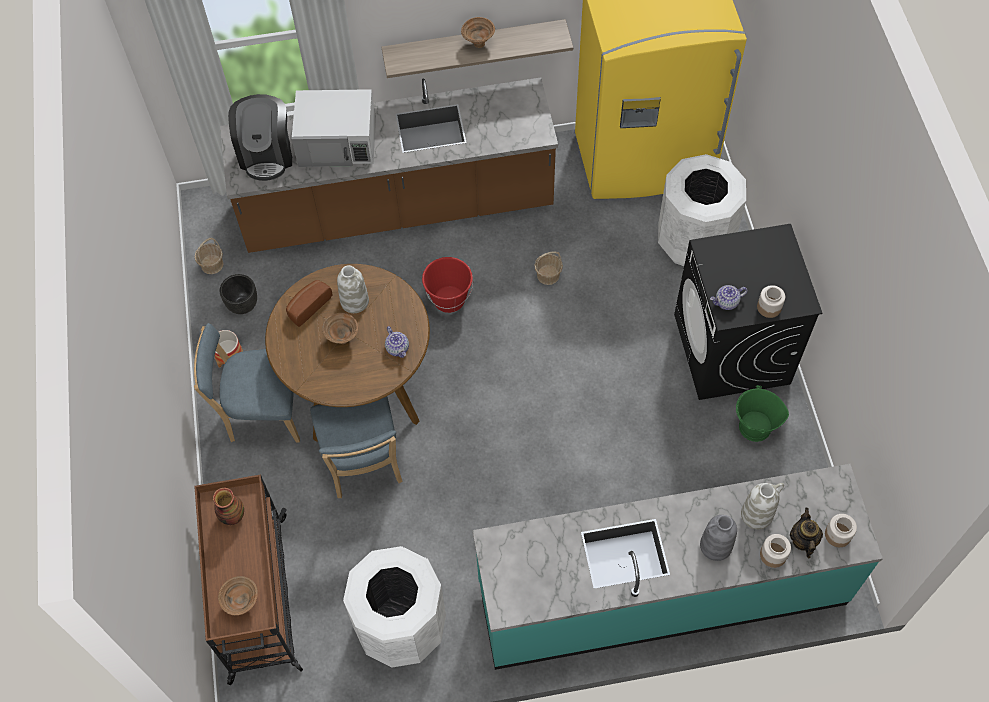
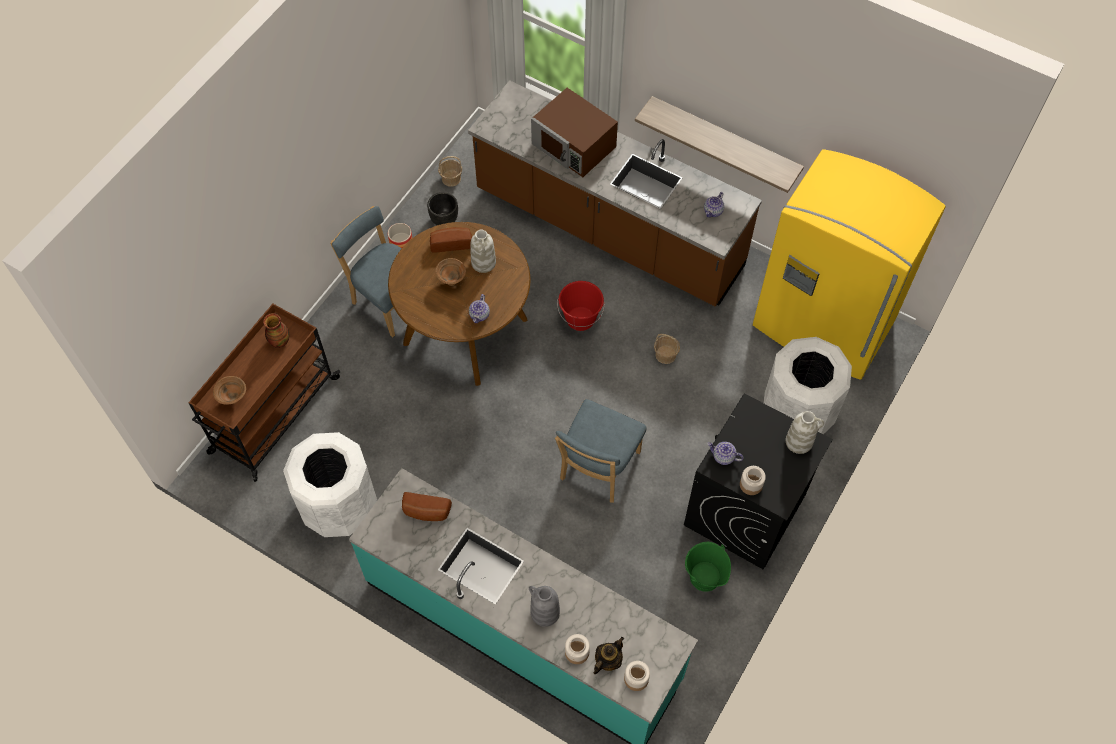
camera: 40 degrees right, 0 degrees up
coffee machine [228,94,292,181] -> none
white microwave [291,89,376,167] -> brown microwave [531,88,618,177]
blue chair [310,396,402,498] -> blue chair moved to [555,399,646,503]
brown bowl [461,17,495,48] -> none
white vase [741,483,784,530] -> white vase moved to [786,411,824,454]
none -> bread [402,492,452,521]
none -> teapot [704,192,724,217]

